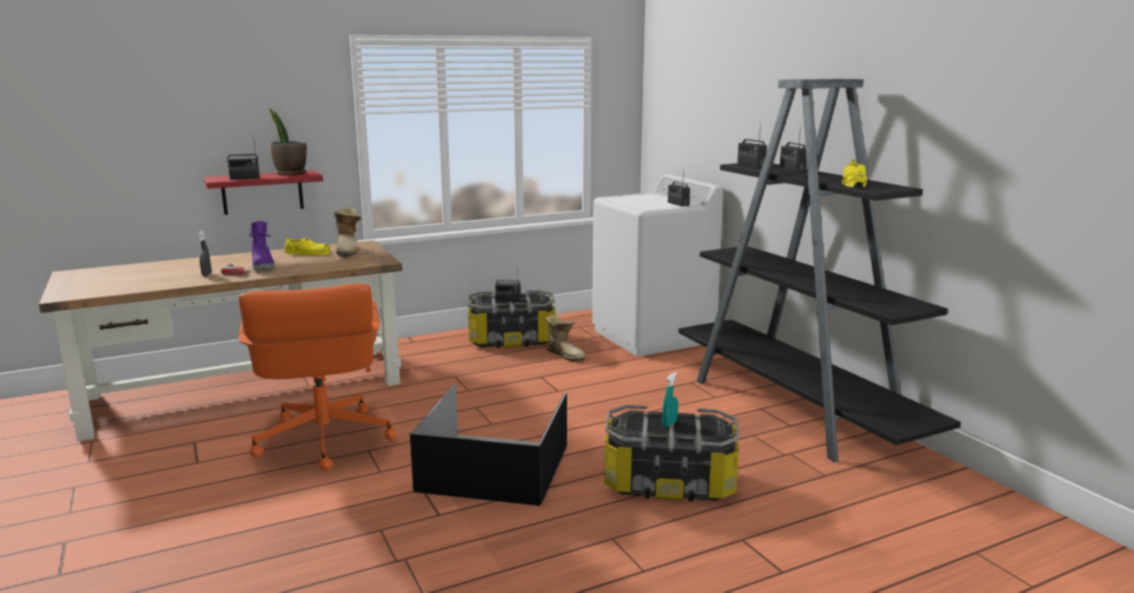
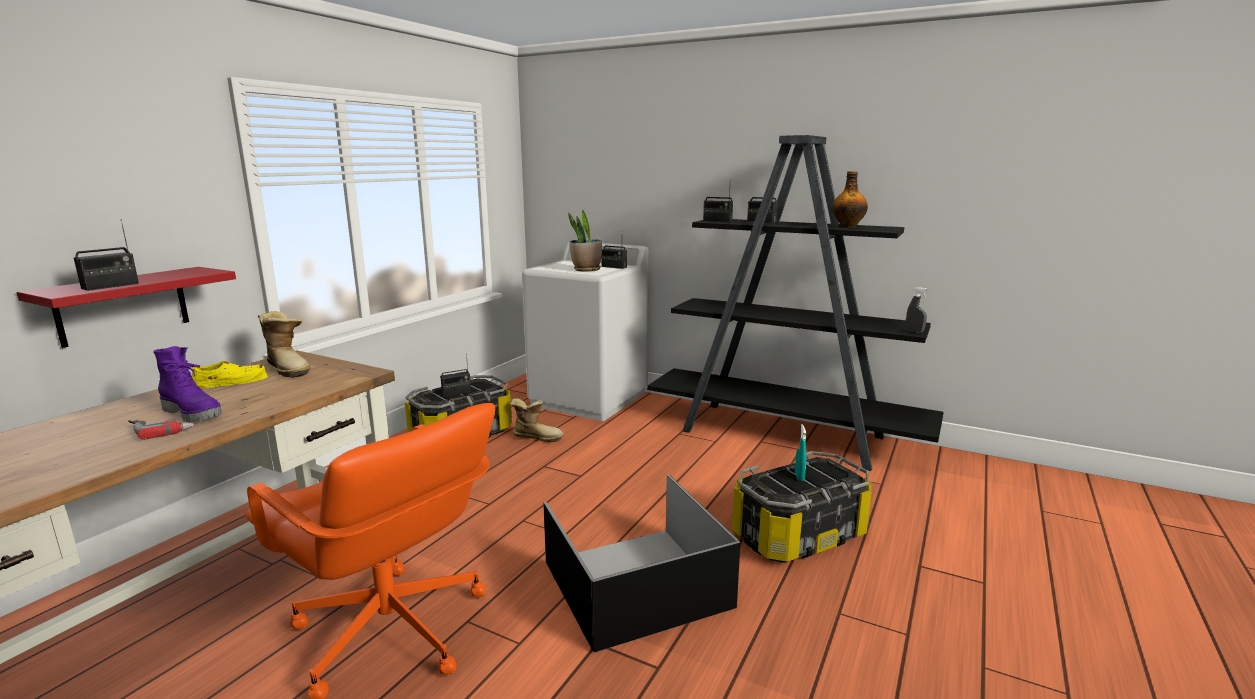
camera: 35 degrees left, 0 degrees up
grey spray bottle [198,231,211,276] -> grey spray bottle moved to [905,287,928,333]
potted plant [269,109,307,175] -> potted plant moved to [568,210,602,271]
yellow shoe [842,160,867,187] -> bottle [832,171,868,228]

